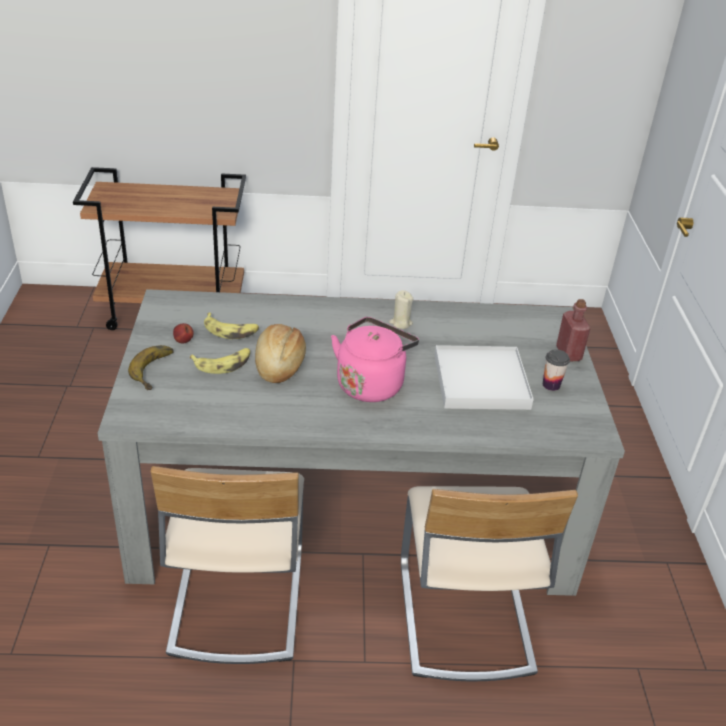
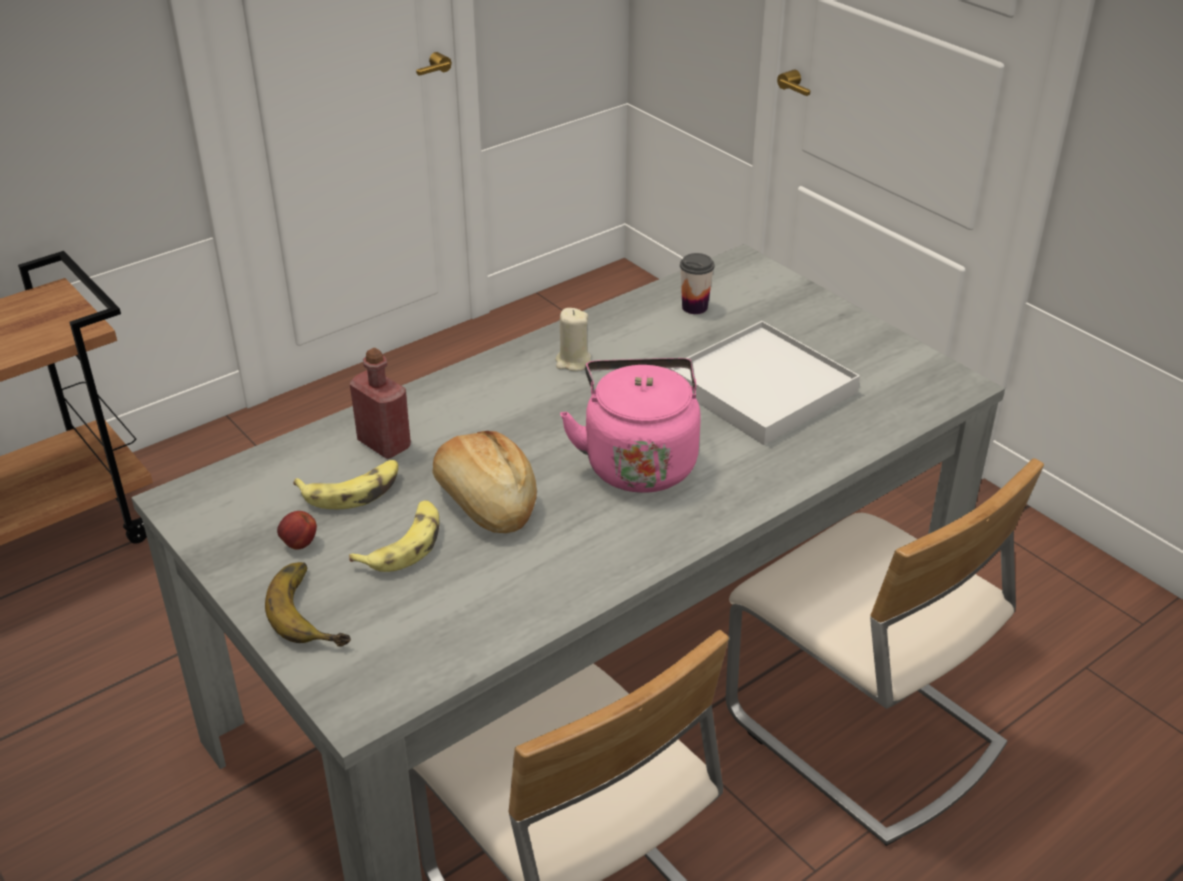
camera: 35 degrees left, 0 degrees up
cup [543,349,570,391] -> cup moved to [680,253,715,314]
red bottle [556,299,591,362] -> red bottle moved to [350,348,411,459]

